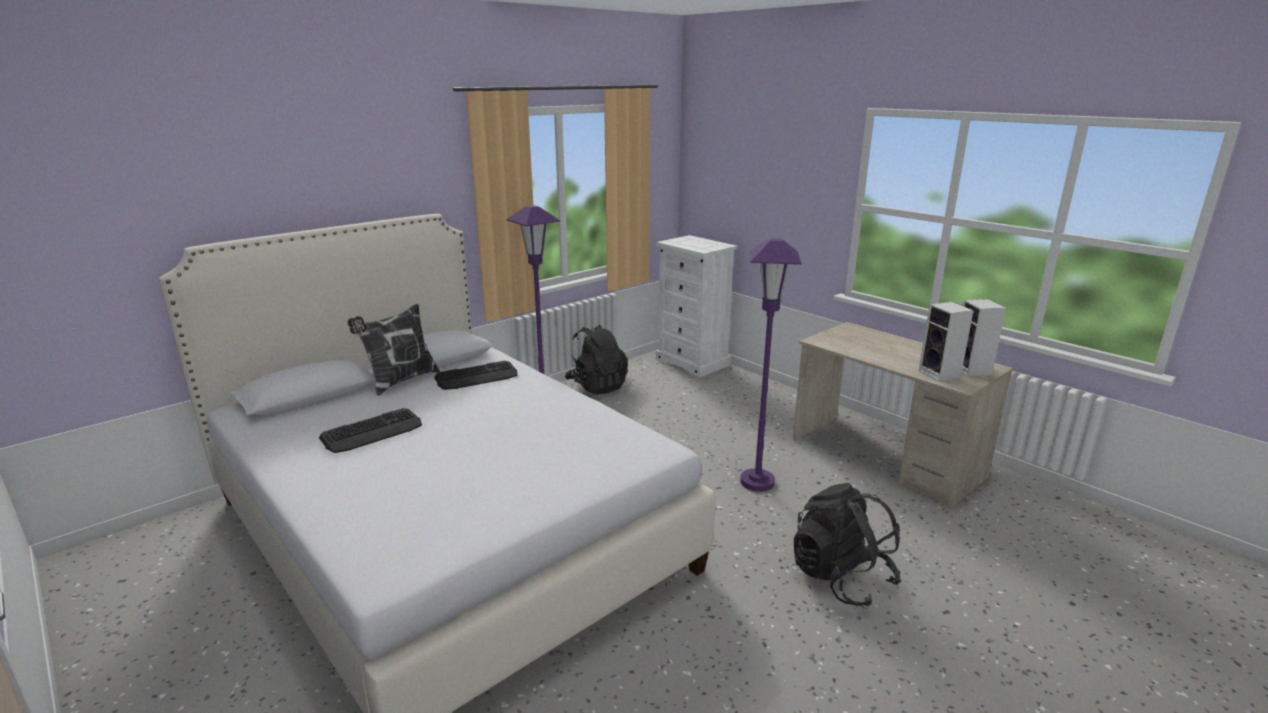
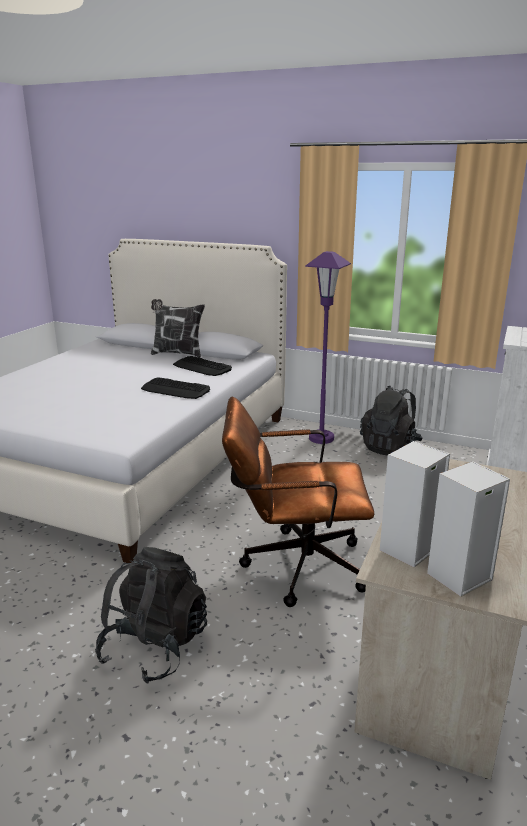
camera: 65 degrees right, 0 degrees up
keyboard [319,408,422,453] -> keyboard moved to [141,377,210,399]
purple floor lamp [740,238,801,492] -> brown office chair [222,397,374,607]

